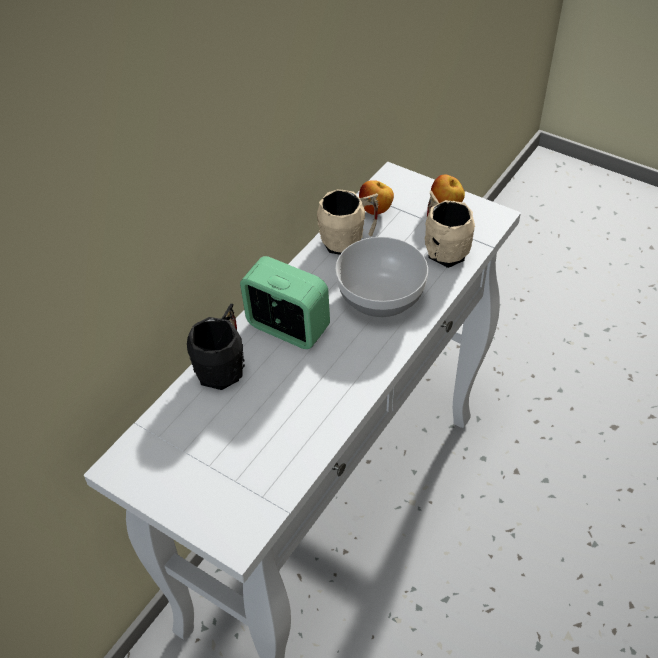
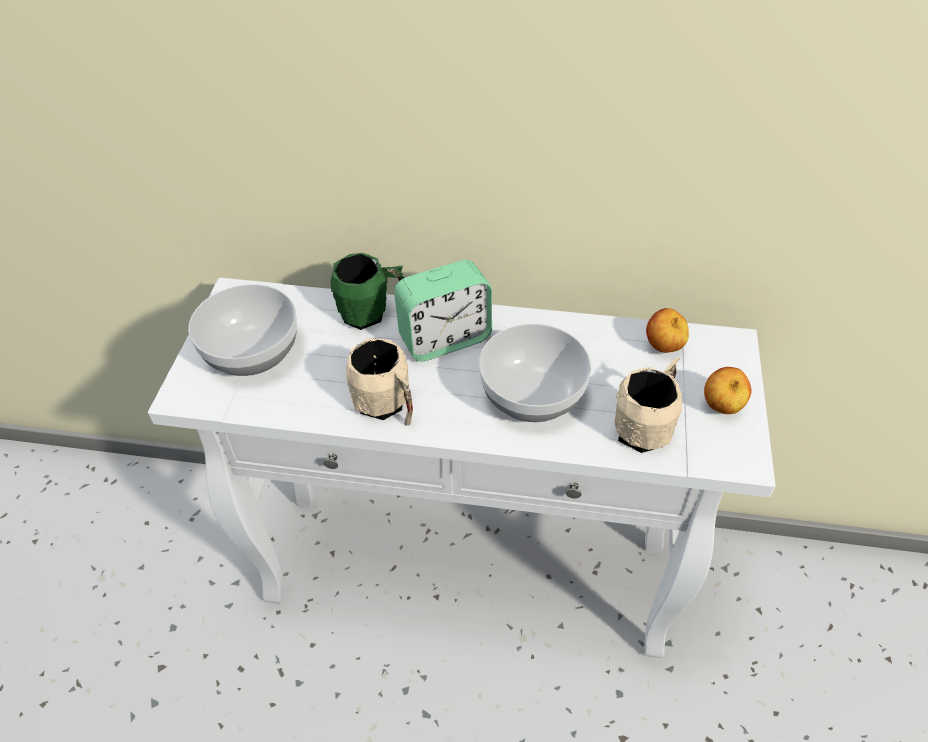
camera: 65 degrees right, 0 degrees up
black mug [187,304,245,390] -> green mug [330,253,405,330]
alarm clock [240,256,330,349] -> alarm clock turned 60 degrees clockwise [394,260,492,361]
beige mug [317,189,379,255] -> beige mug moved to [346,338,413,426]
none -> bowl [188,284,297,376]

